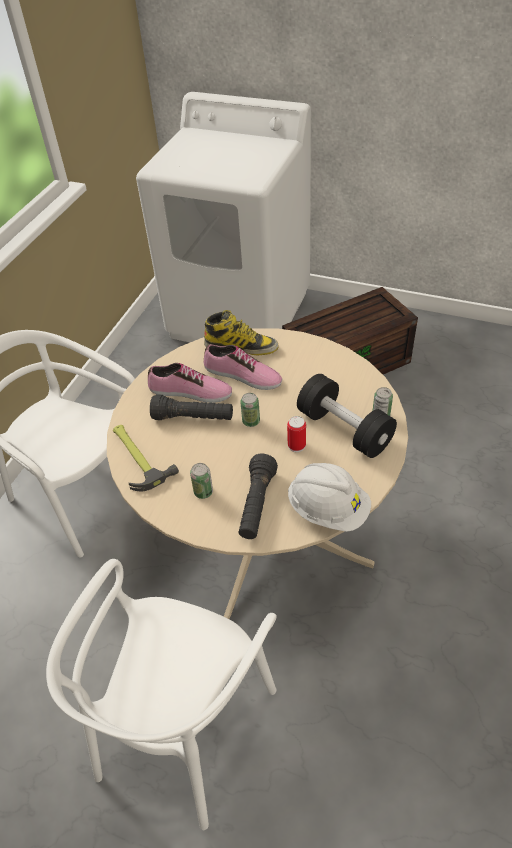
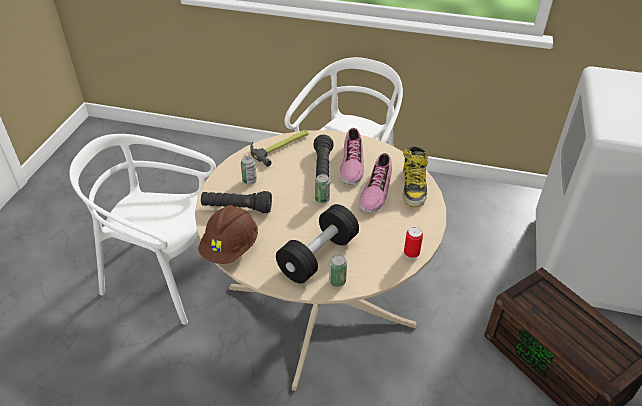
camera: 80 degrees right, 5 degrees down
can [287,416,306,452] -> can moved to [404,227,423,259]
white hard hat [288,463,371,532] -> brown hard hat [198,205,258,264]

